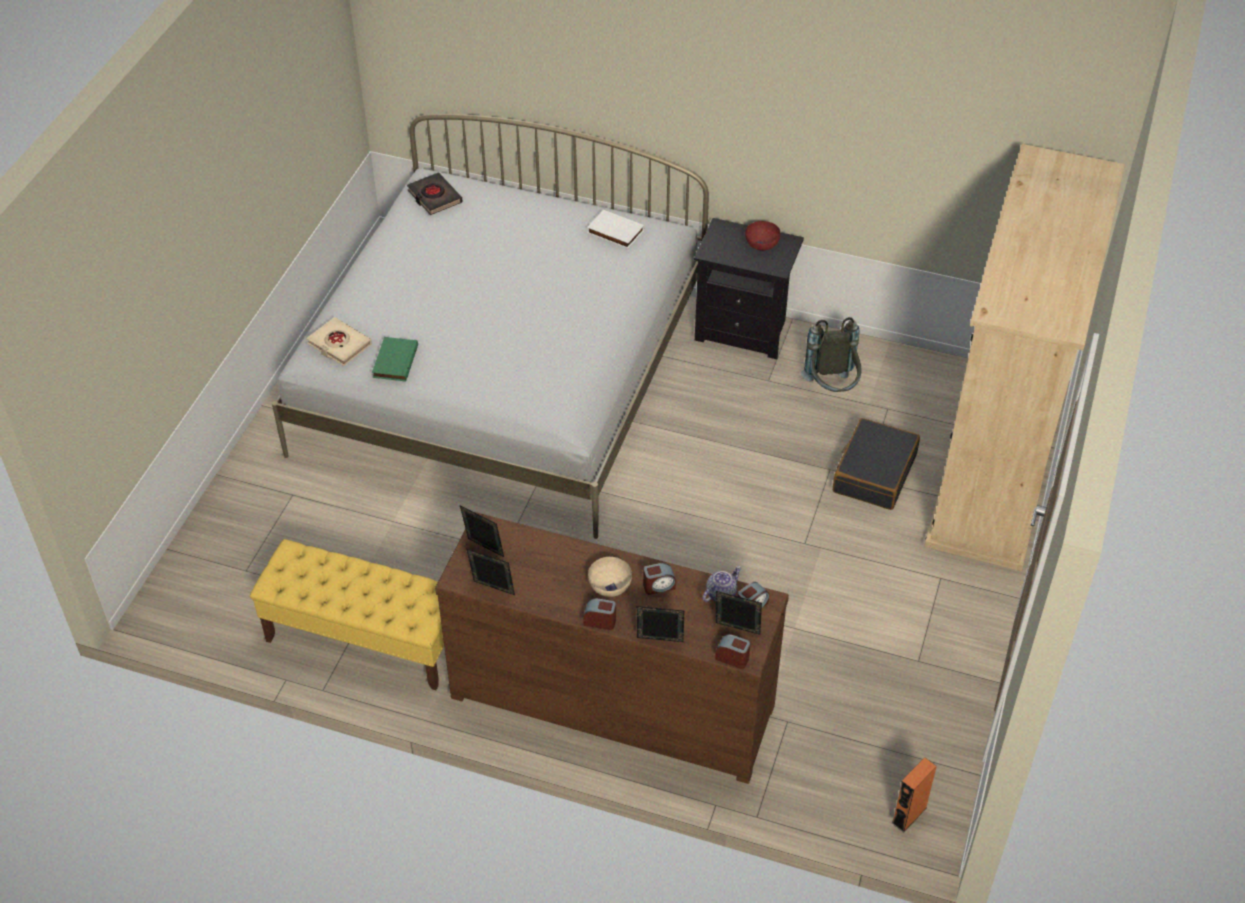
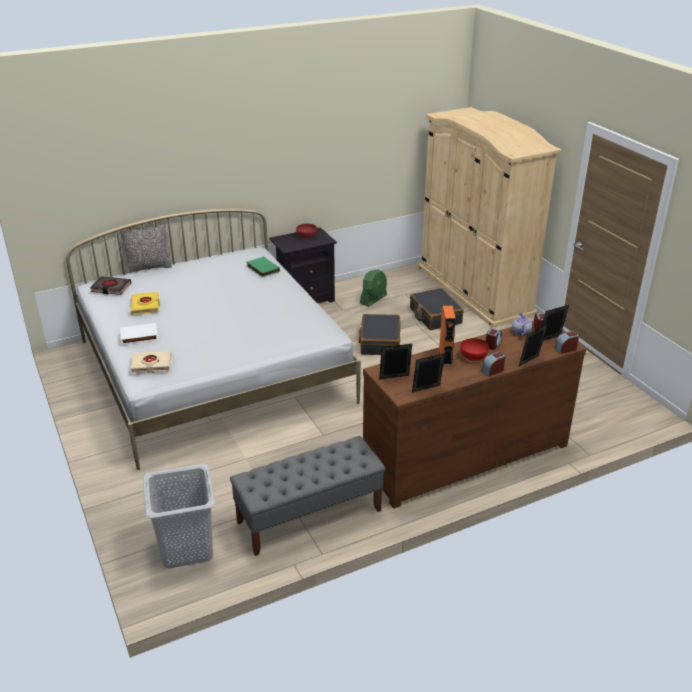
camera: 45 degrees left, 15 degrees down
yellow bench [250,539,444,690] -> grey bench [230,436,385,556]
green book [372,337,418,382] -> green book moved to [247,256,280,277]
white book [587,210,644,249] -> white book moved to [120,323,158,344]
beige bowl [588,557,632,597] -> red bowl [460,338,489,361]
grey backpack [801,317,861,392] -> green fan [360,269,387,307]
orange speaker [892,757,937,832] -> orange speaker moved to [439,305,456,365]
none -> pillow [120,225,172,274]
none -> yellow book [131,292,160,315]
none -> grey laundry basket [143,464,215,569]
none -> black suitcase [359,314,401,355]

